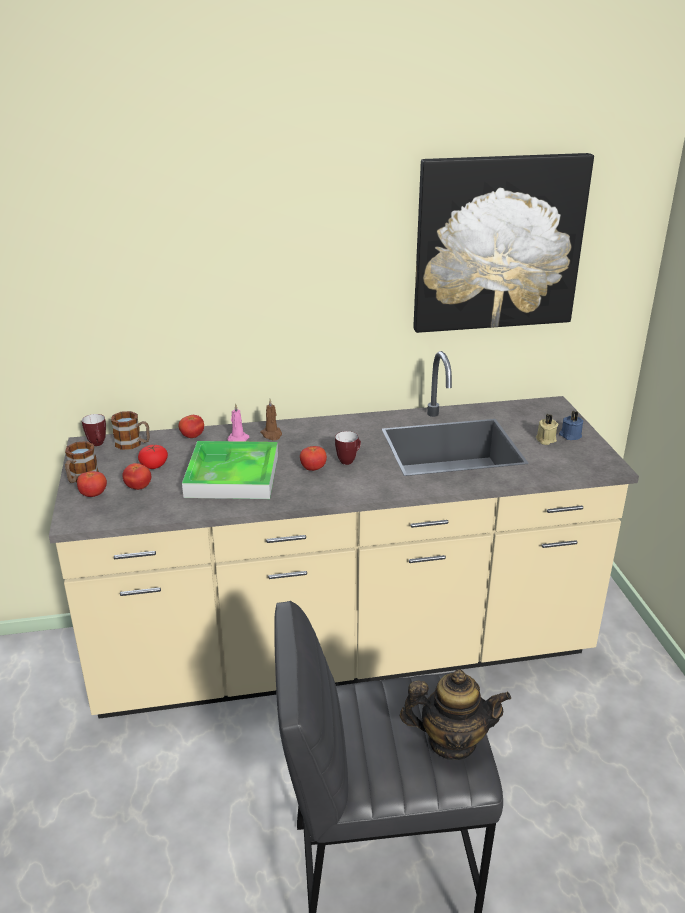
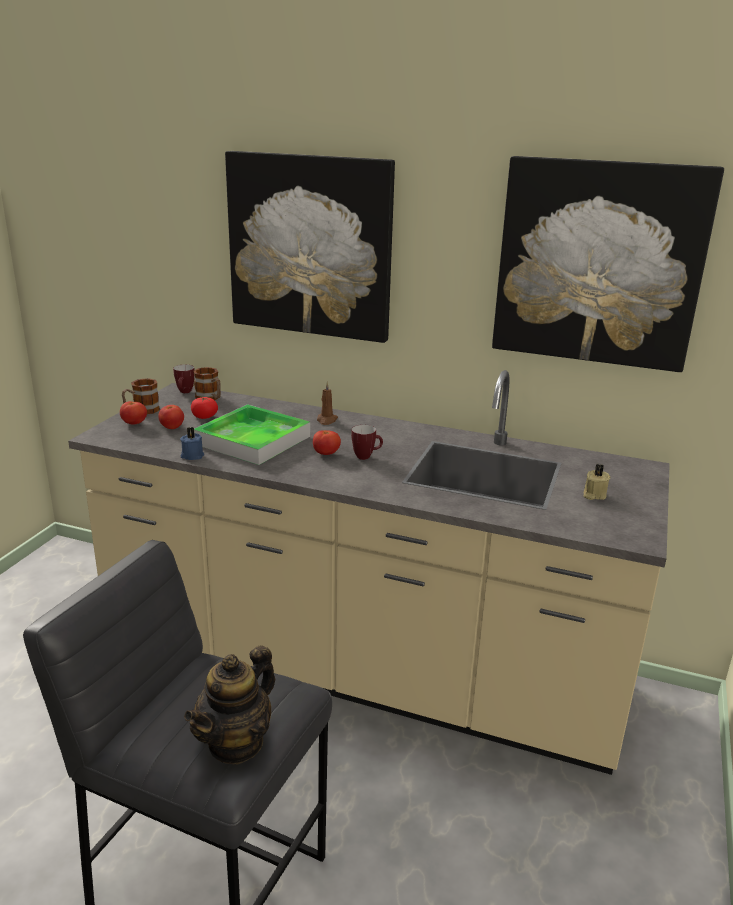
camera: 30 degrees right, 5 degrees down
tomato [178,415,204,438] -> none
pink candle [227,403,249,442] -> none
teapot [400,669,511,760] -> teapot turned 90 degrees clockwise [184,645,275,765]
blue candle [559,411,584,440] -> blue candle moved to [180,427,204,460]
none -> picture [225,151,395,343]

